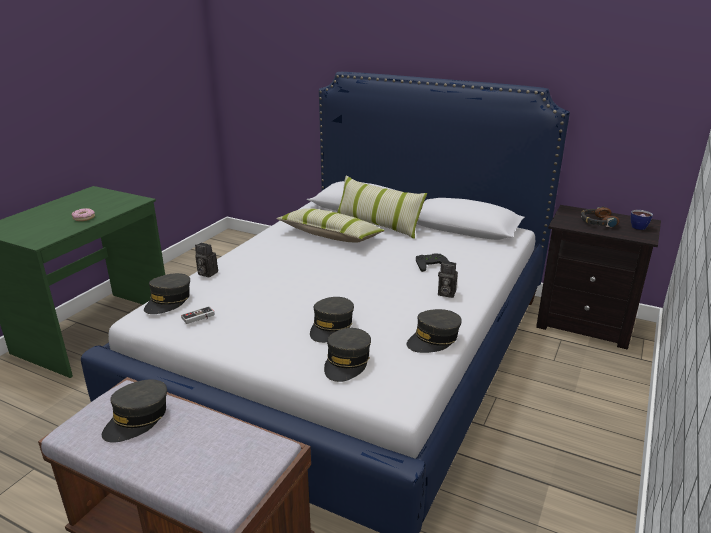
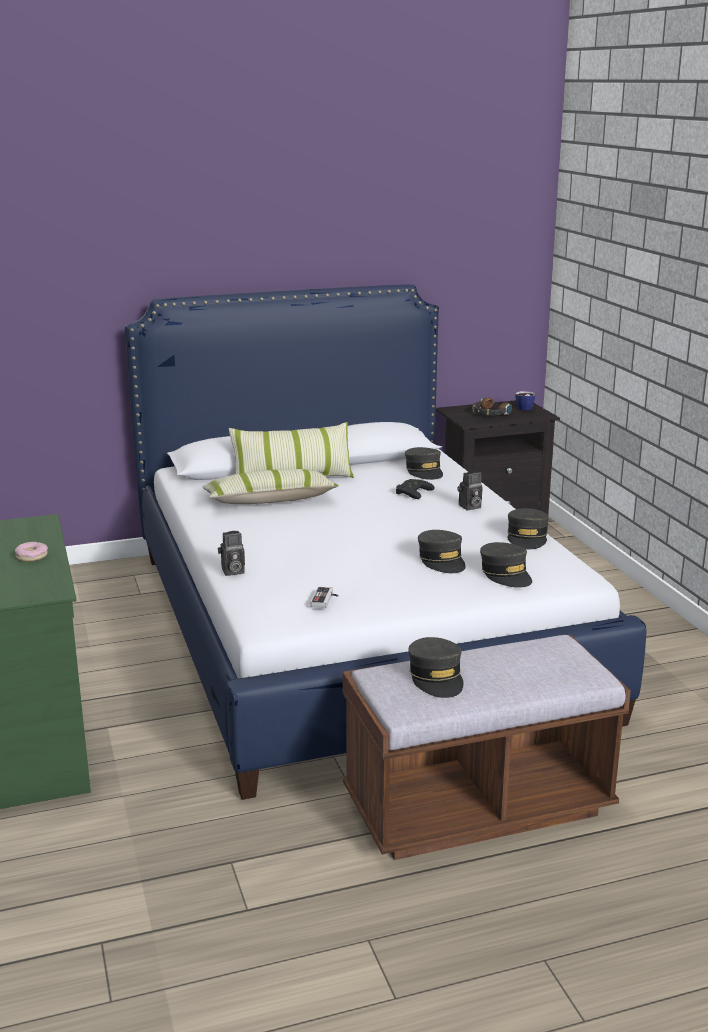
camera: 45 degrees left, 5 degrees down
grey cap [144,273,190,314] -> grey cap moved to [405,447,443,480]

